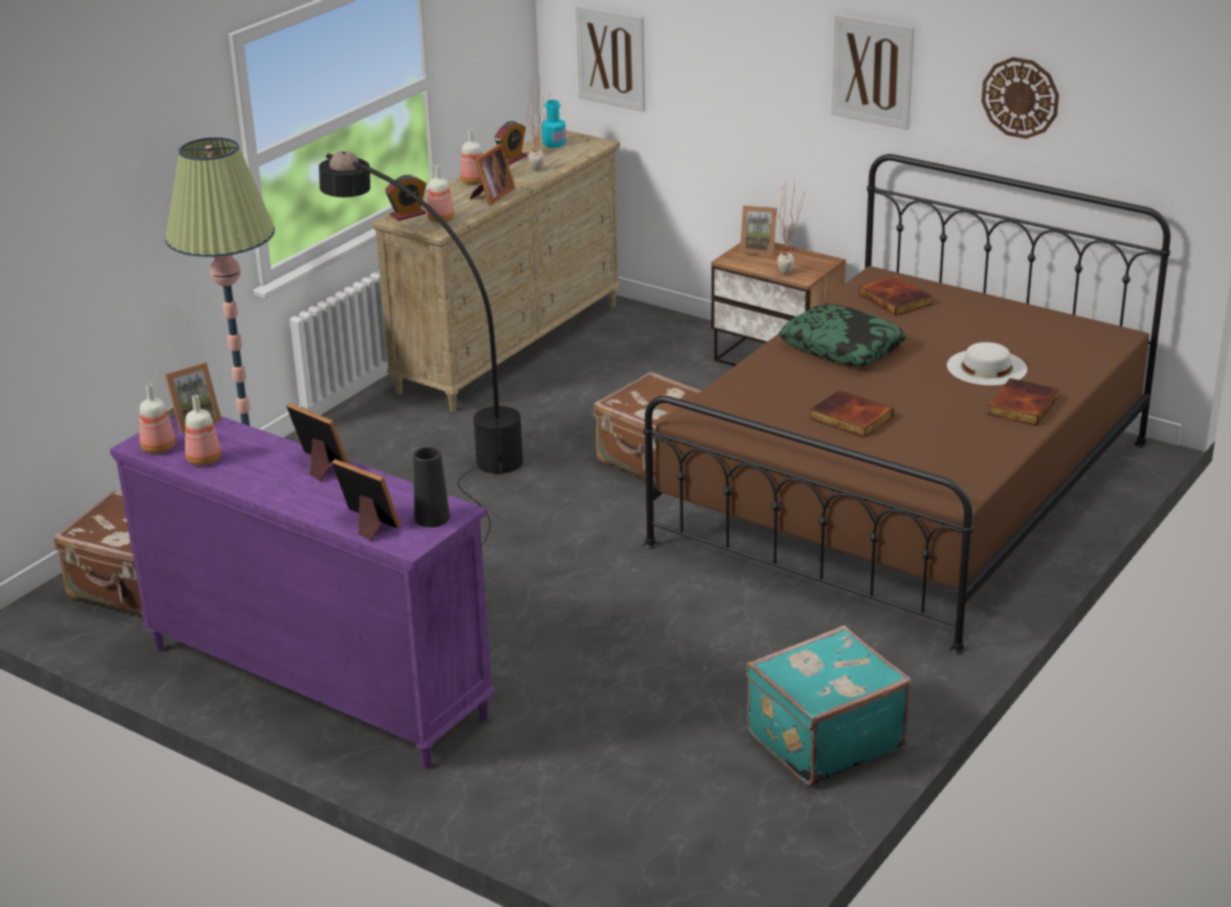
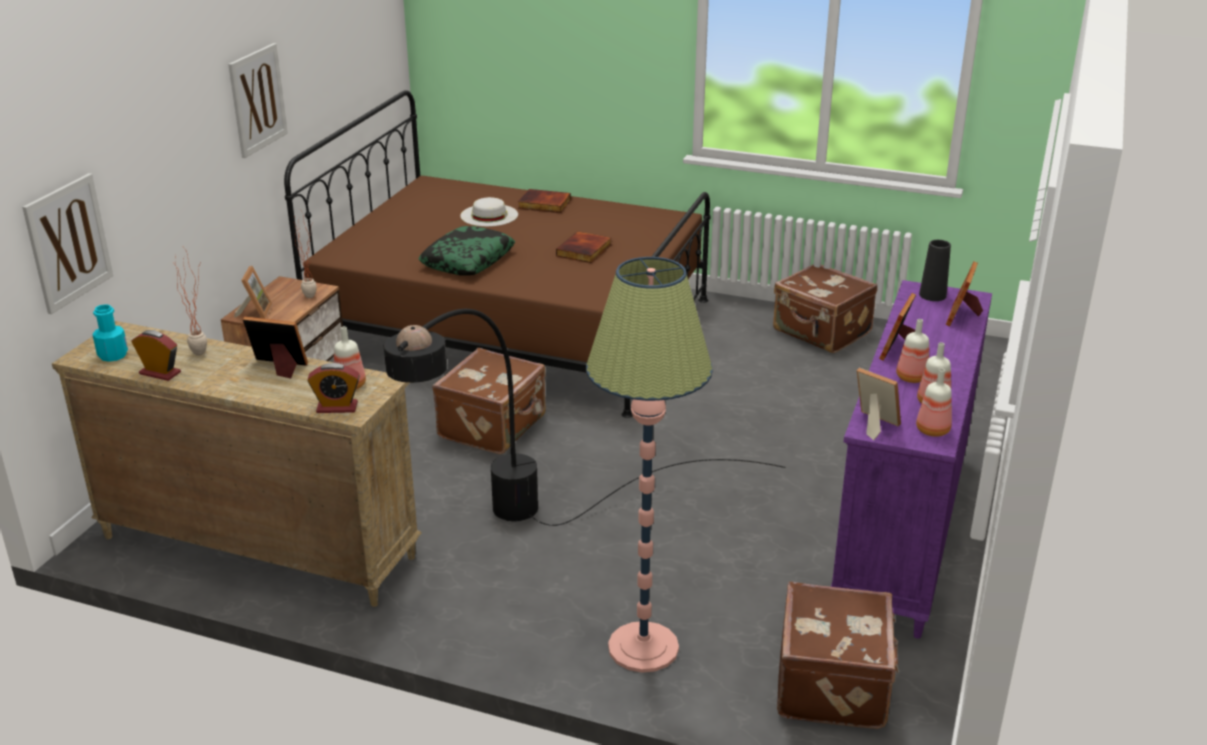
camera: 105 degrees left, 0 degrees up
alarm clock [385,175,426,221] -> alarm clock turned 135 degrees clockwise [308,363,360,413]
bottle [460,129,483,185] -> bottle moved to [896,319,929,383]
turquoise suitcase [747,625,911,786] -> brown suitcase [773,264,878,353]
book [859,276,933,316] -> none
wall clock [981,57,1059,139] -> none

